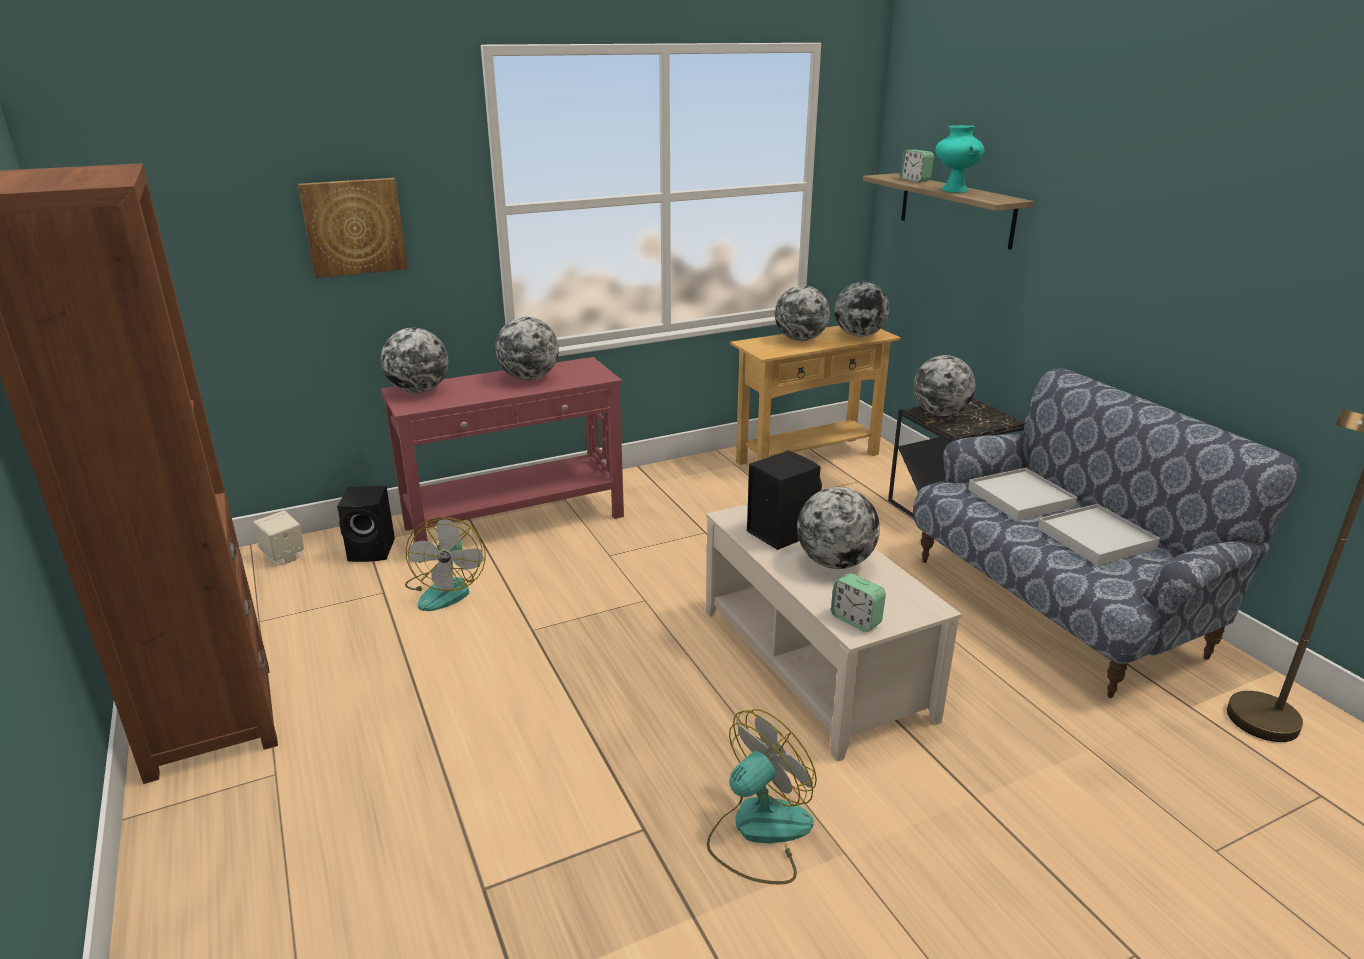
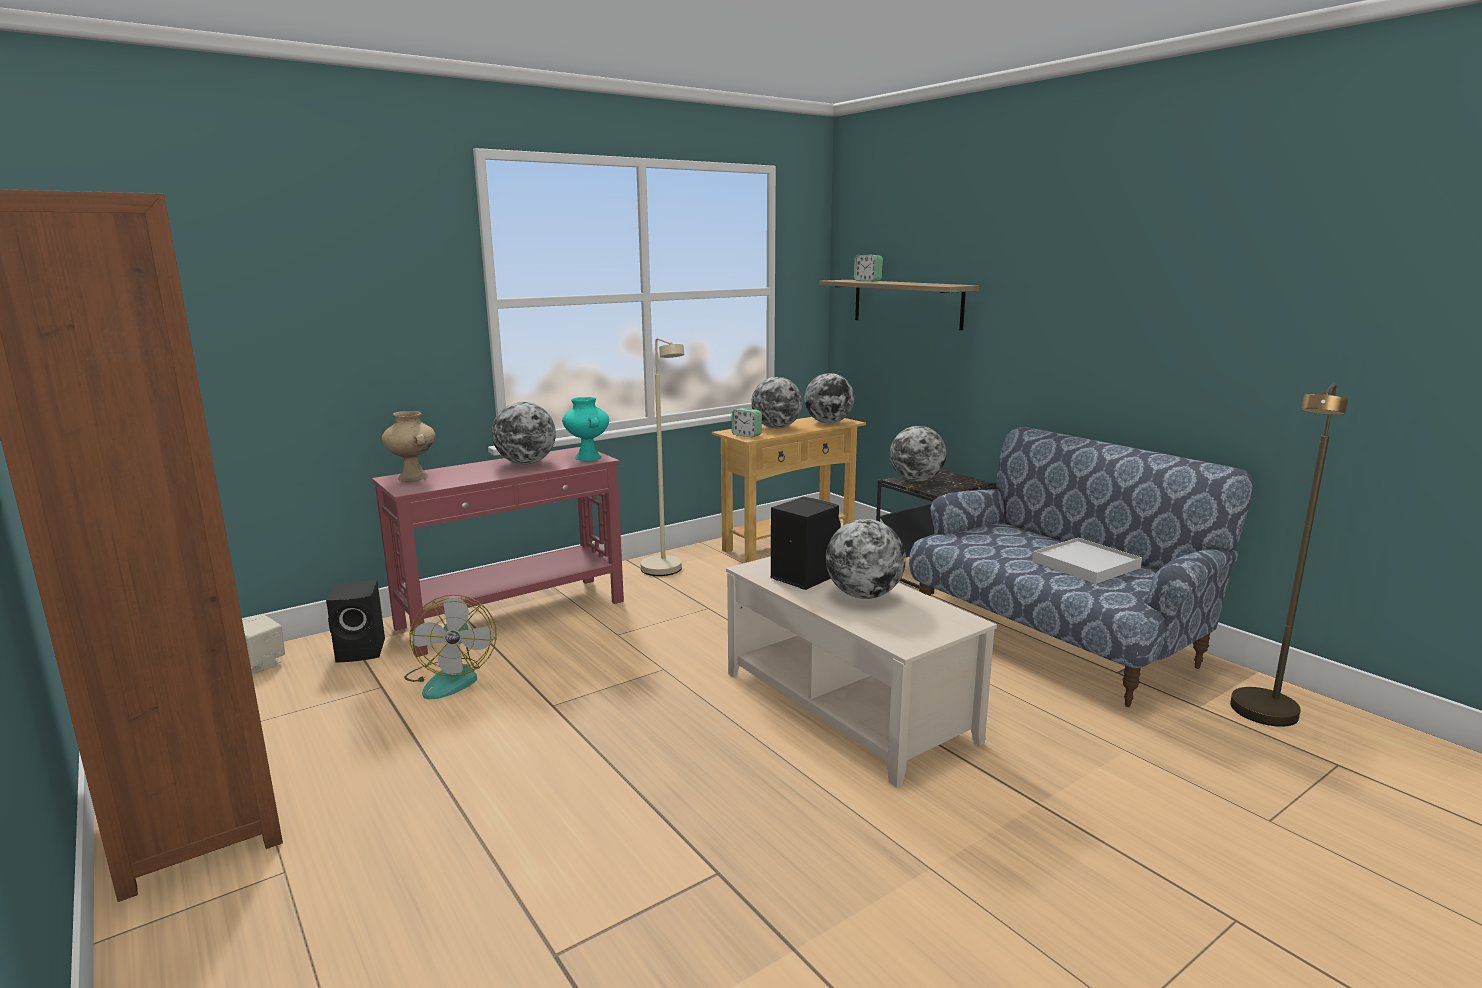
camera: 10 degrees left, 10 degrees down
picture [298,178,408,278] -> none
globe [381,328,448,393] -> beige vase [382,411,436,481]
fan [707,709,817,884] -> none
alarm clock [831,573,886,632] -> alarm clock moved to [731,408,762,437]
turquoise vase [935,125,984,193] -> turquoise vase moved to [562,397,609,461]
white tray [968,468,1078,521] -> none
none -> beige floor lamp [641,338,684,576]

